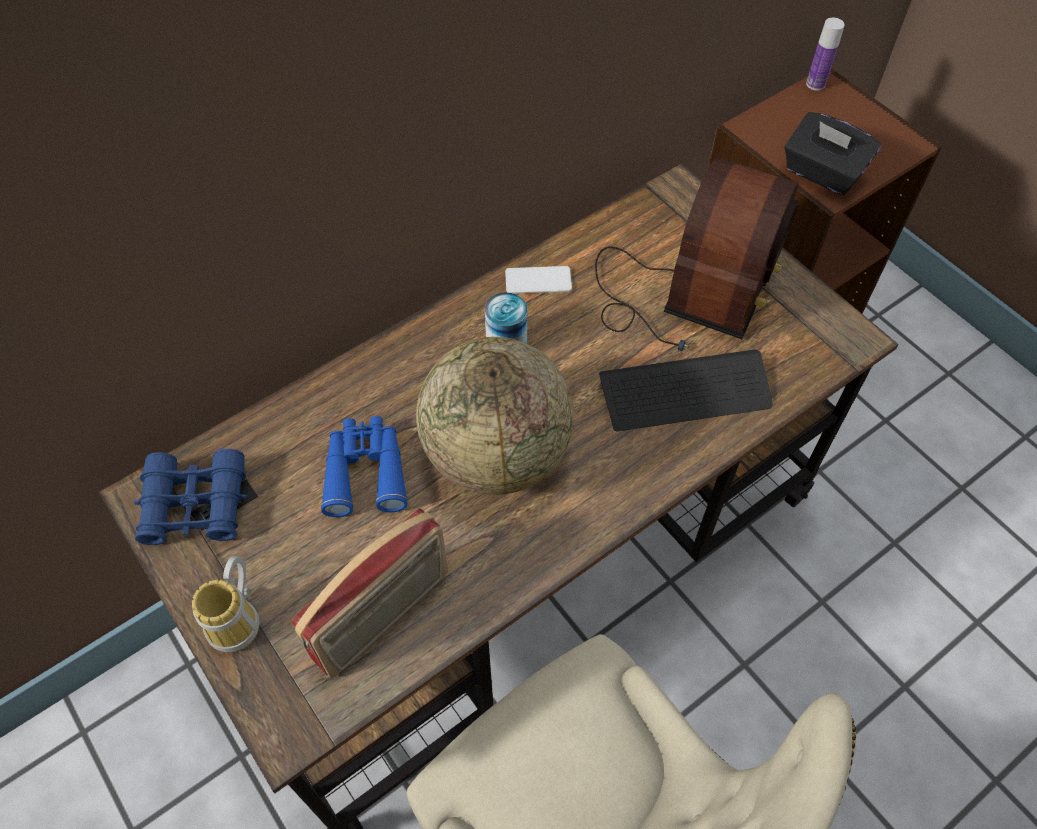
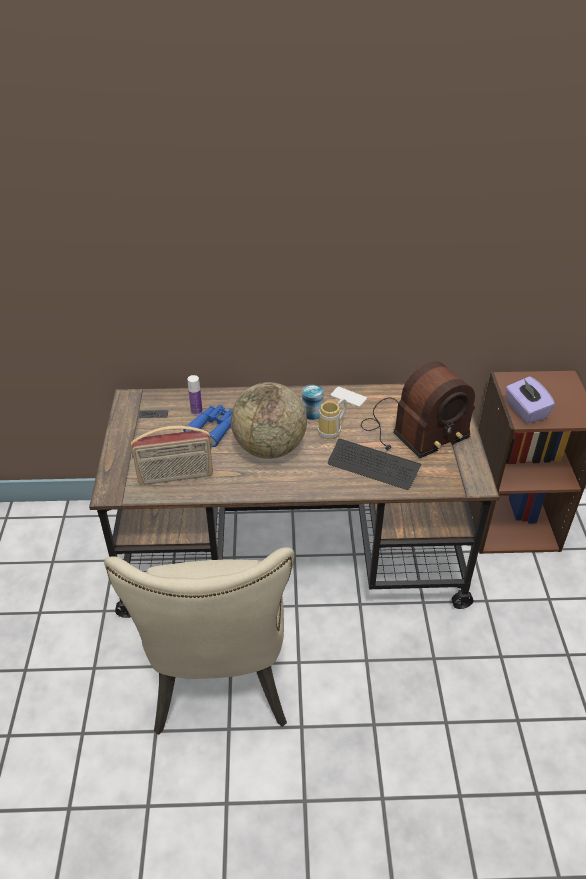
camera: 35 degrees right, 15 degrees down
blue binoculars [134,449,247,545] -> none
mug [192,556,260,653] -> mug moved to [317,399,347,439]
black tissue box [785,112,881,195] -> purple tissue box [506,376,555,424]
bottle [806,18,845,91] -> bottle moved to [187,375,203,415]

